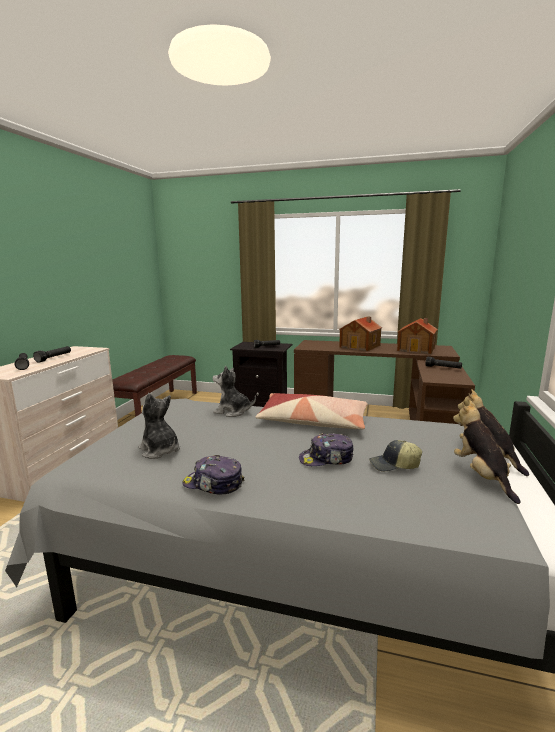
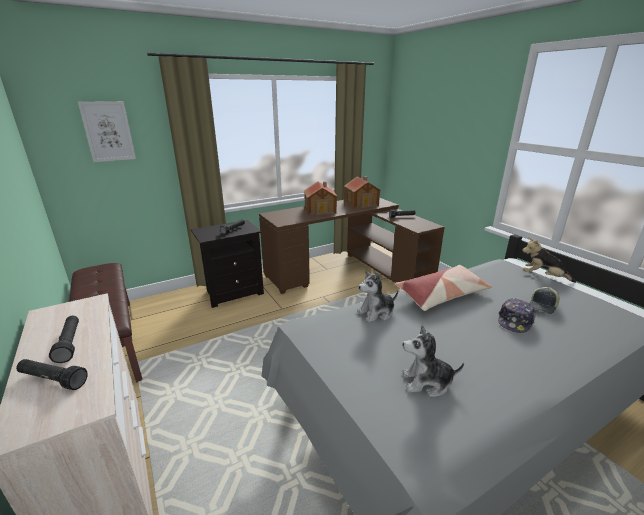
camera: 45 degrees left, 10 degrees up
cap [182,455,244,495] -> none
plush toy [453,400,520,504] -> none
none -> picture [78,101,136,162]

